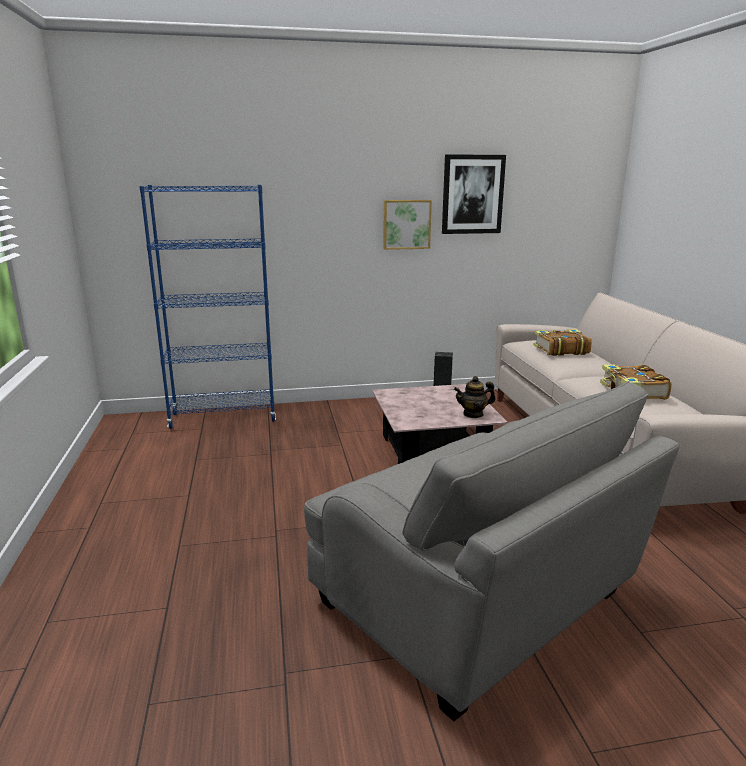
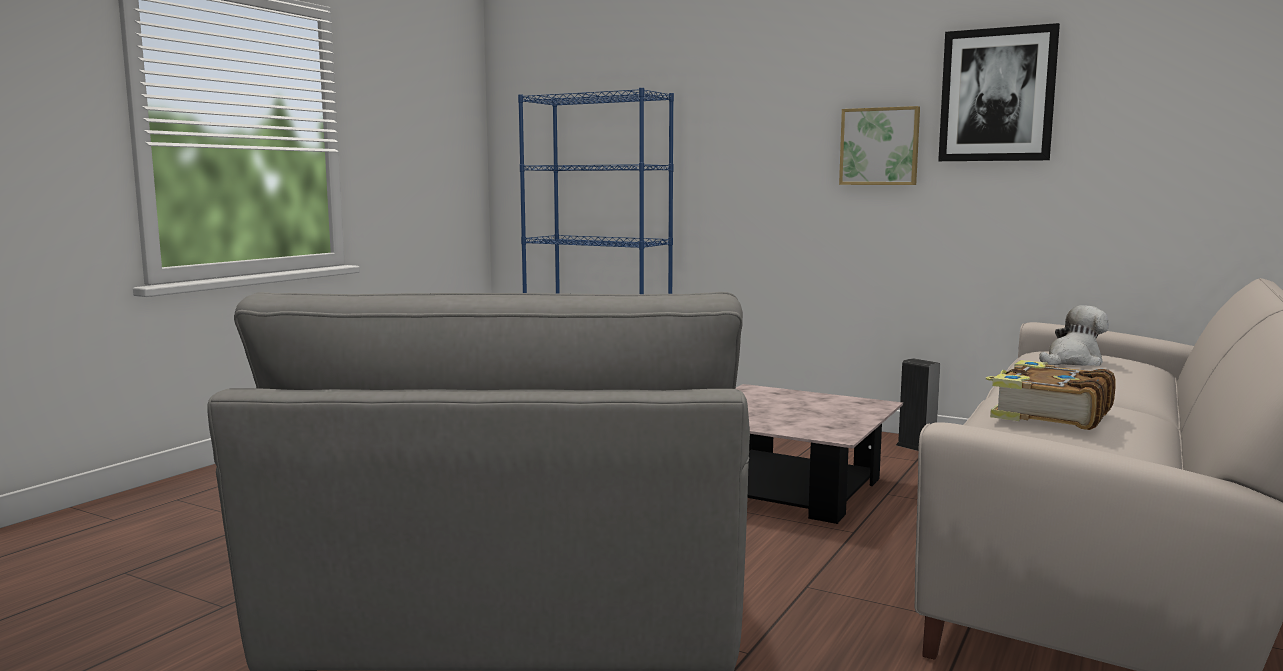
camera: 40 degrees right, 10 degrees down
teapot [454,376,496,418] -> none
book [534,329,592,356] -> plush toy [1039,305,1109,366]

